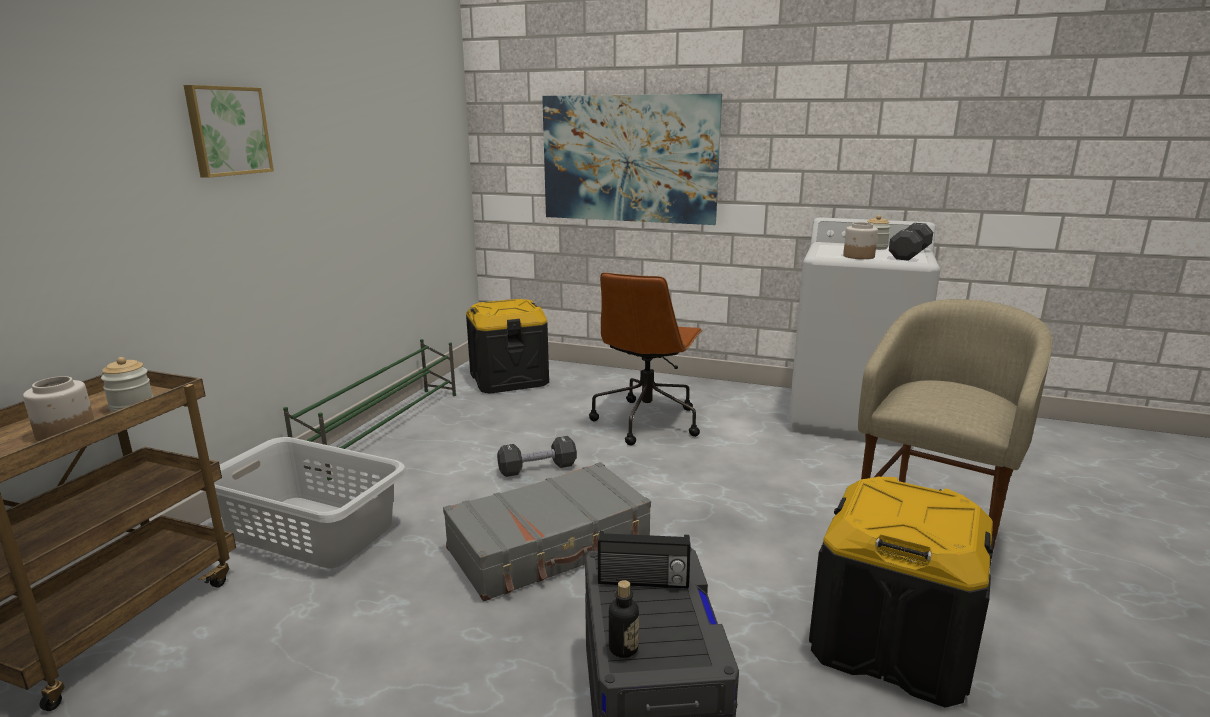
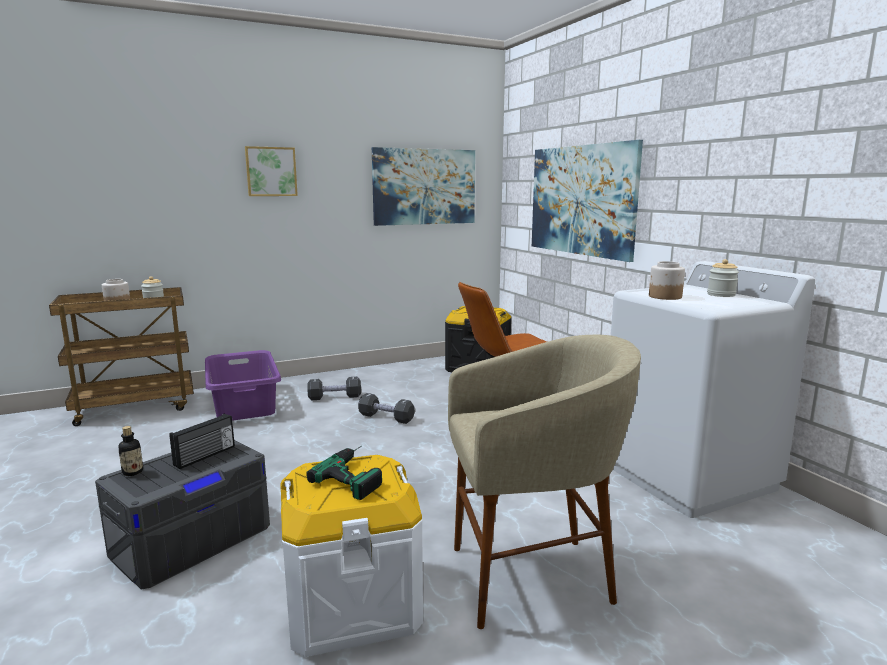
camera: 45 degrees right, 5 degrees down
grey laundry basket [202,437,407,568] -> purple laundry basket [205,350,281,421]
green shoe rack [283,339,456,480] -> none
grey suitcase [443,462,651,601] -> none
radio [598,531,691,589] -> radio turned 105 degrees counterclockwise [169,414,235,469]
black storage box [809,477,993,708] -> white storage box [280,455,423,657]
black dumbbell [889,223,933,261] -> black dumbbell moved to [307,377,361,400]
none -> power drill [306,446,382,500]
none -> picture [372,147,475,226]

